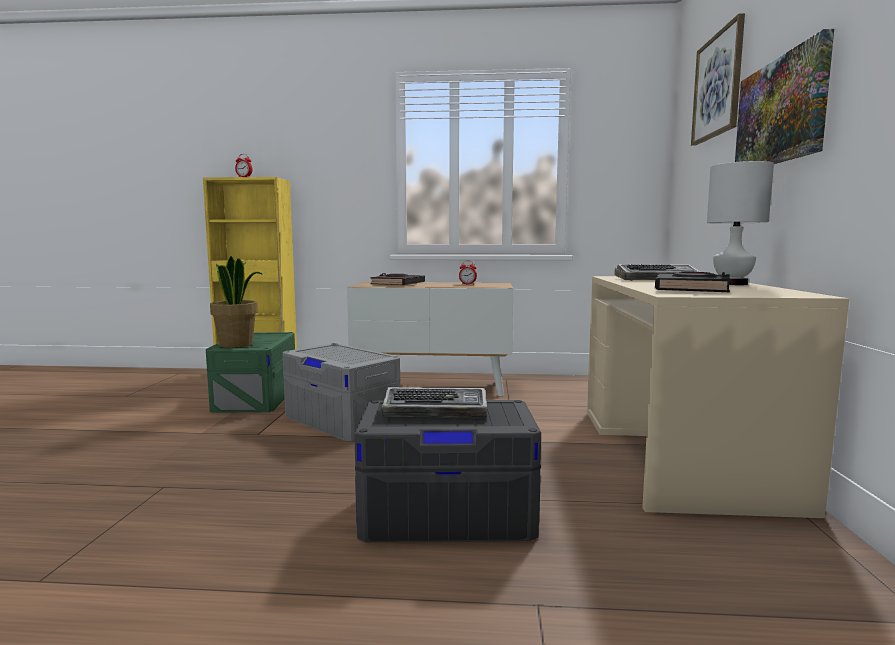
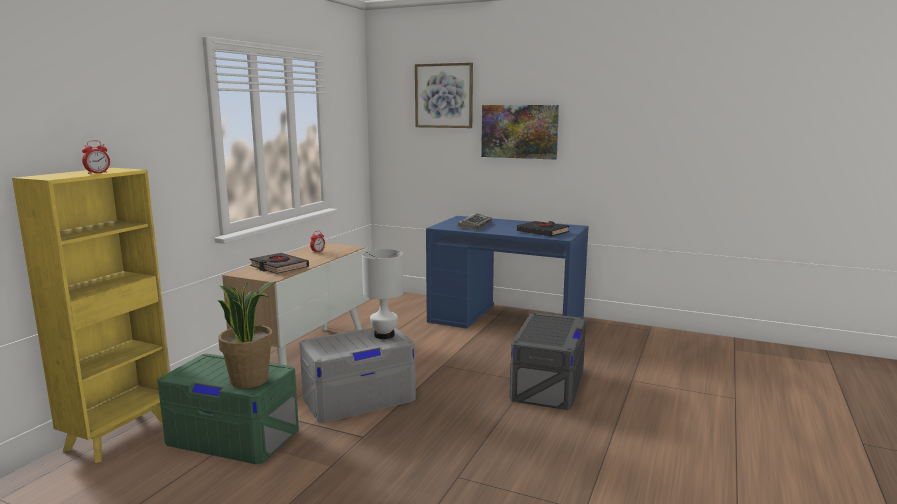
camera: 70 degrees left, 5 degrees up
keyboard [382,387,487,418] -> none
beige desk [587,276,849,518] -> blue desk [426,216,589,329]
white table lamp [707,161,774,285] -> white table lamp moved to [362,249,403,339]

